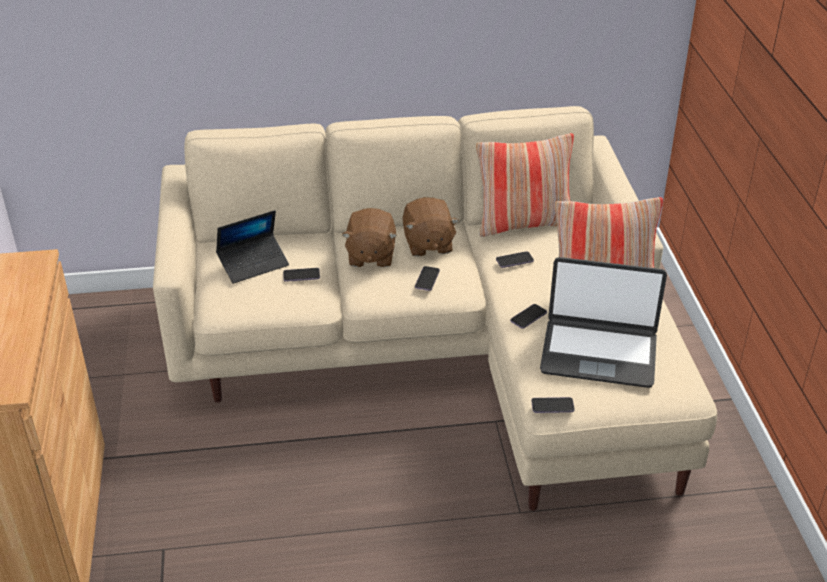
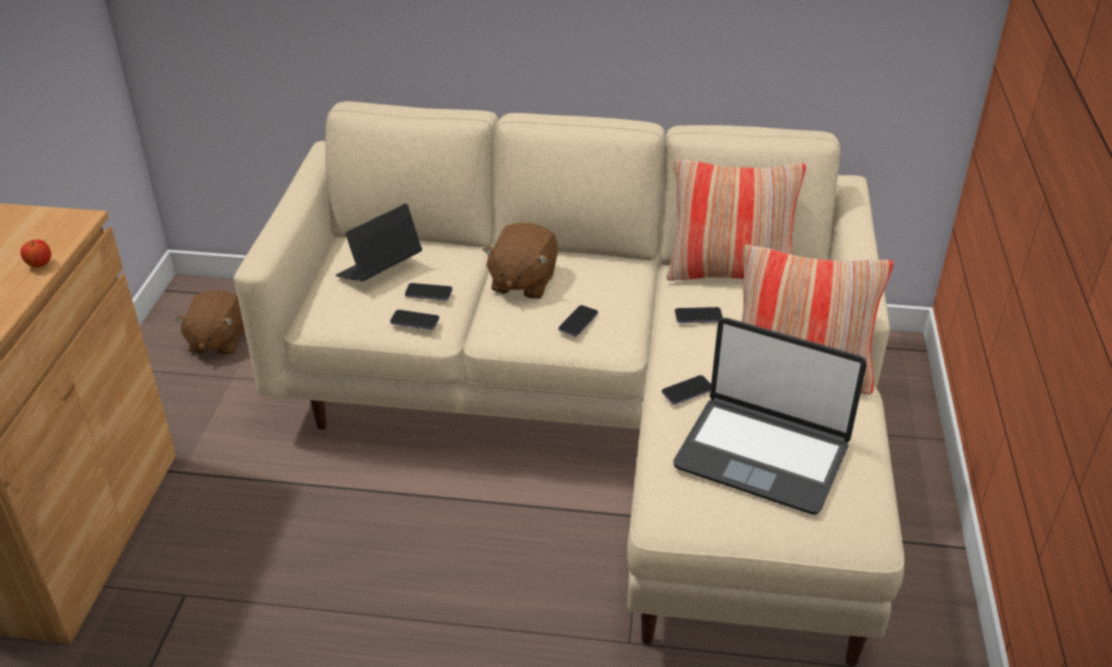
camera: 15 degrees right, 0 degrees up
laptop [216,210,289,284] -> laptop turned 150 degrees clockwise [336,204,422,281]
brown plush toy [402,197,459,256] -> brown plush toy moved to [175,290,245,355]
phone [531,397,575,413] -> phone moved to [390,310,439,330]
none -> apple [20,239,51,268]

